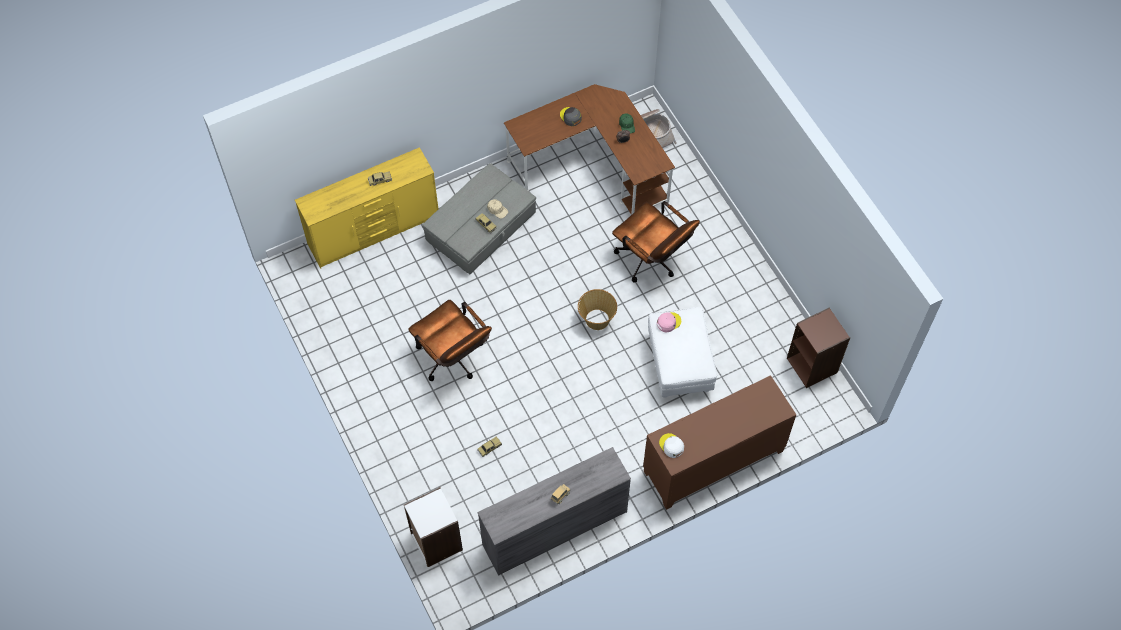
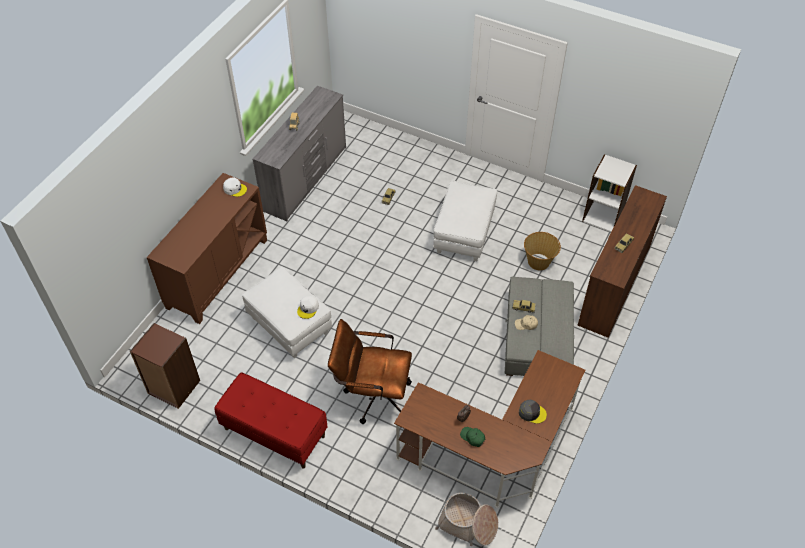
camera: 145 degrees right, 10 degrees down
yellow dresser [295,147,438,269] -> brown dresser [577,185,667,338]
white bookcase [404,487,463,567] -> white bookcase moved to [582,154,637,232]
brown office chair [408,300,492,381] -> white ottoman [433,181,497,261]
basket [578,289,617,330] -> basket moved to [524,232,561,270]
pink cap [657,312,681,332] -> white cap [297,295,319,319]
none -> red bench [214,373,328,468]

